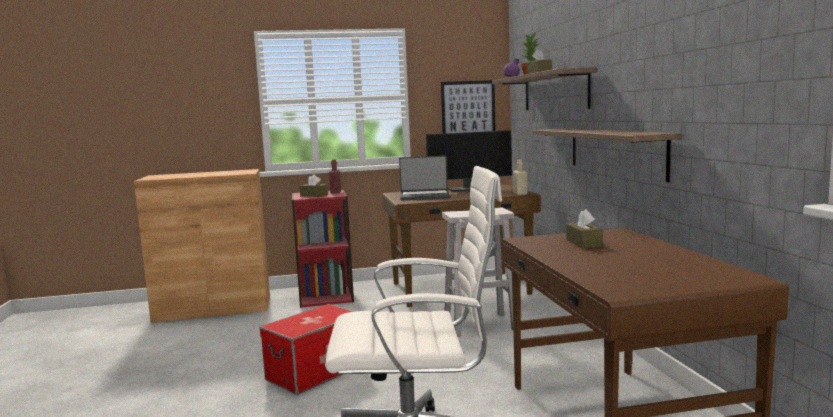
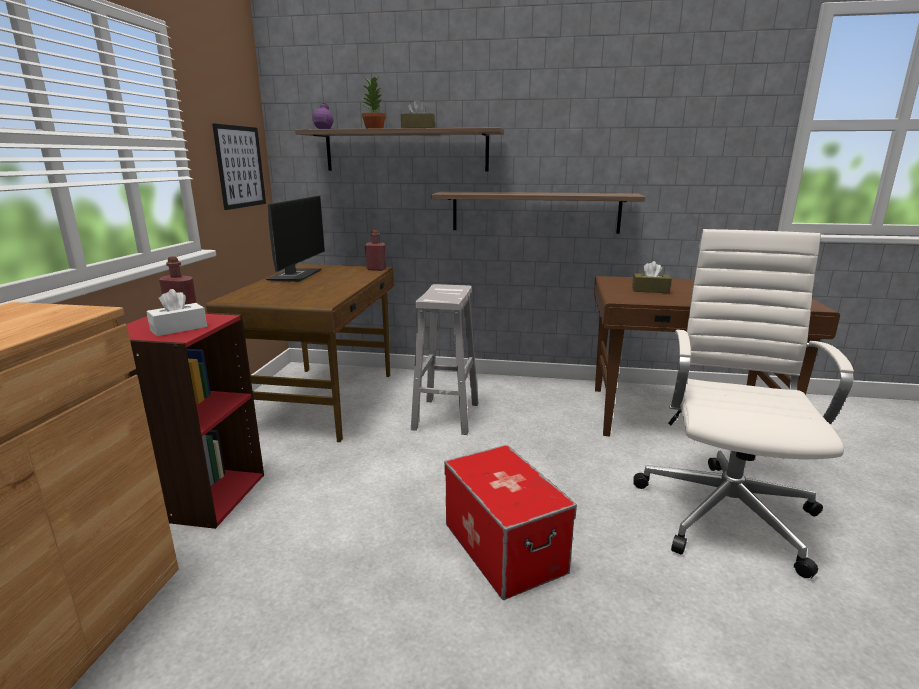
camera: 70 degrees left, 10 degrees up
brown tissue box [300,174,328,197] -> white tissue box [146,289,207,336]
laptop [399,155,450,200] -> none
beige bottle [513,160,527,195] -> red bottle [365,230,386,271]

